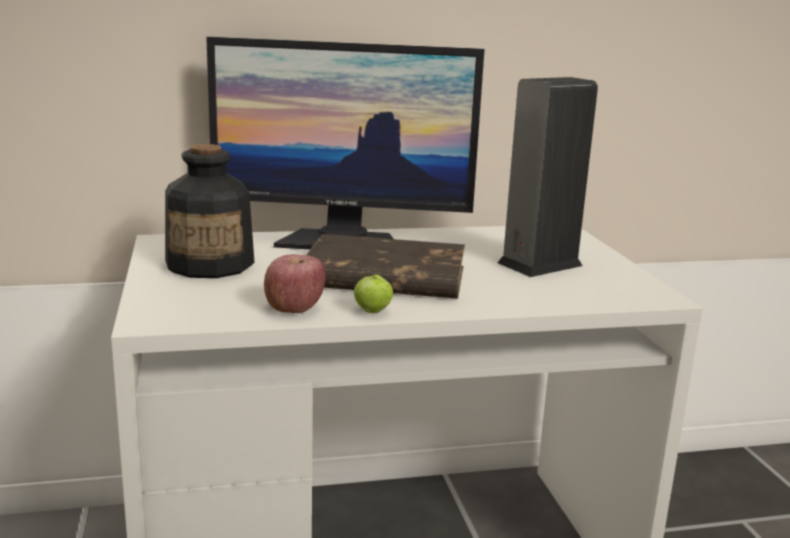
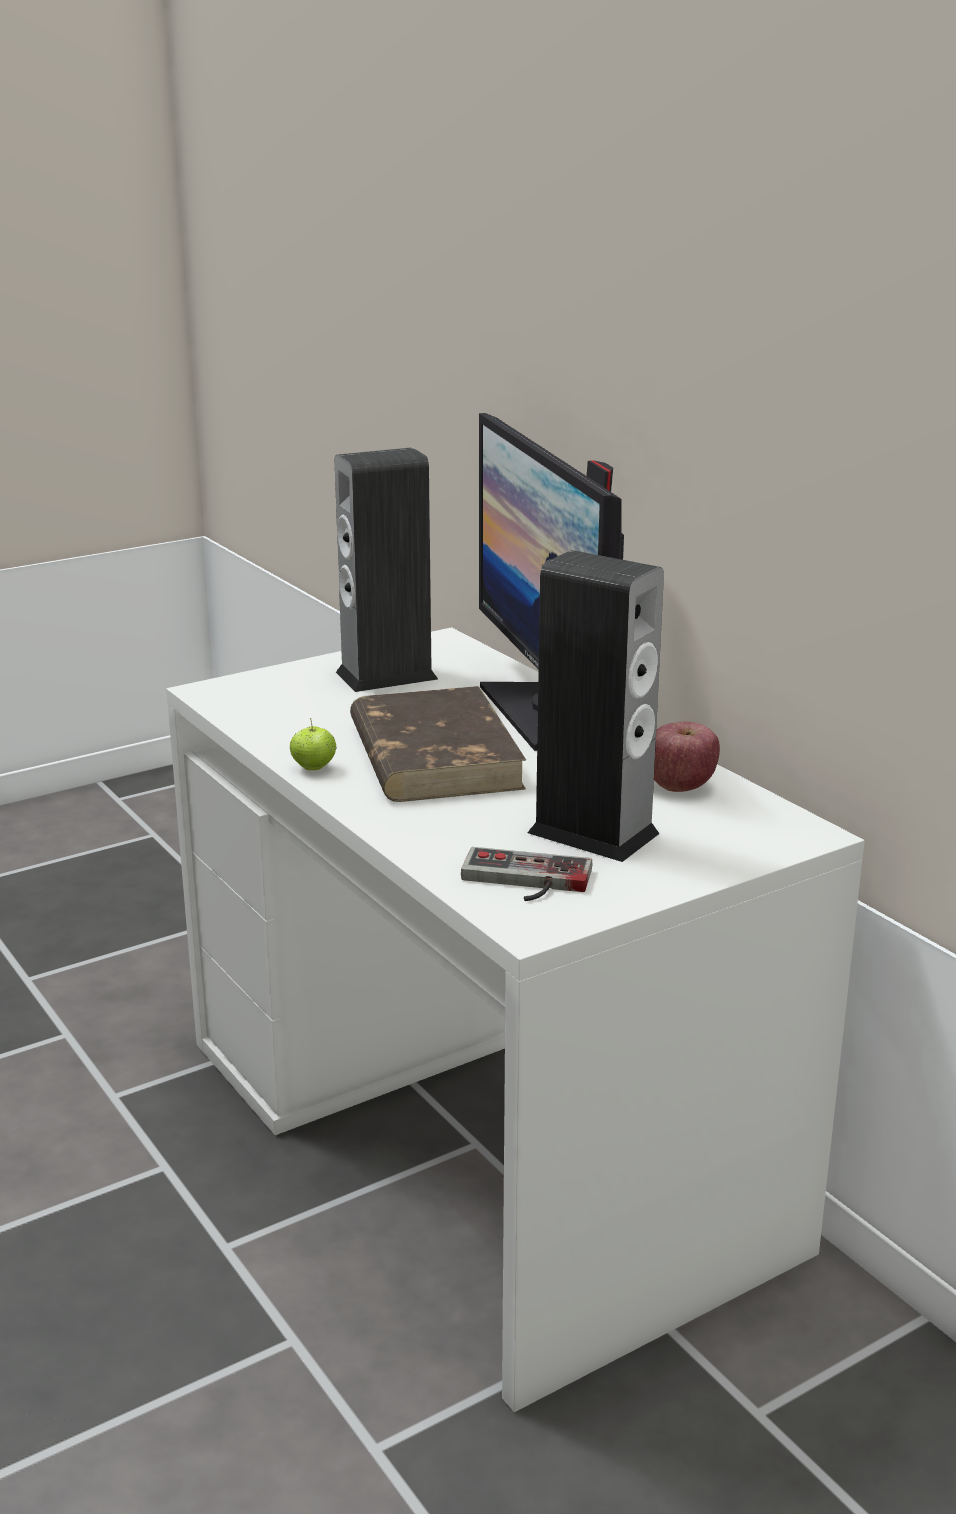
camera: 70 degrees right, 5 degrees up
bottle [165,144,255,278] -> speaker [335,447,438,692]
apple [264,254,326,313] -> apple moved to [654,722,720,792]
none -> game controller [461,847,592,901]

